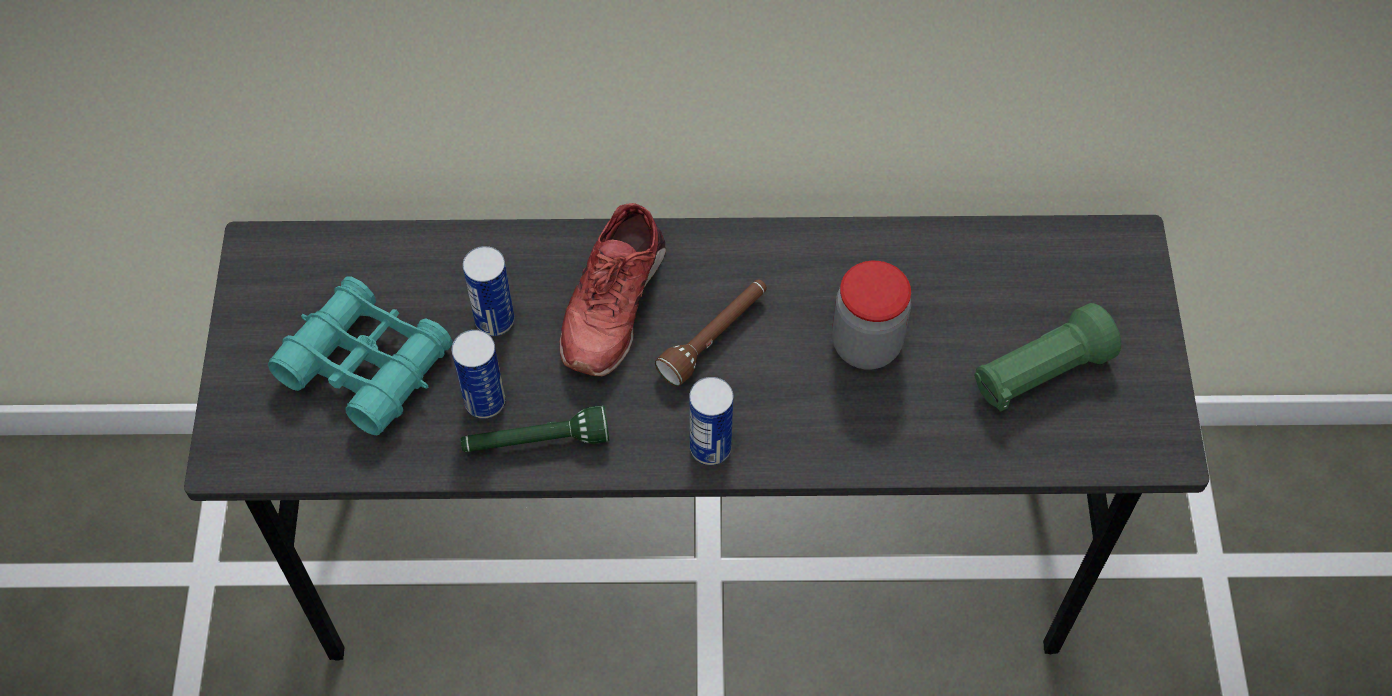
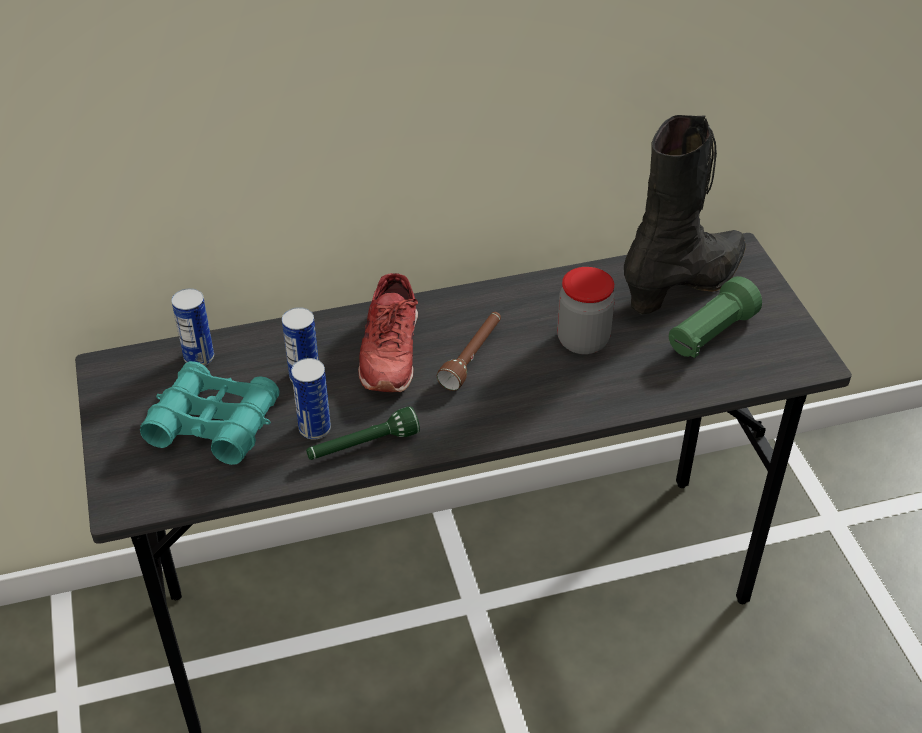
camera: 15 degrees left, 15 degrees down
can [689,377,733,465] -> can moved to [171,288,214,366]
none -> black boot [624,115,746,314]

